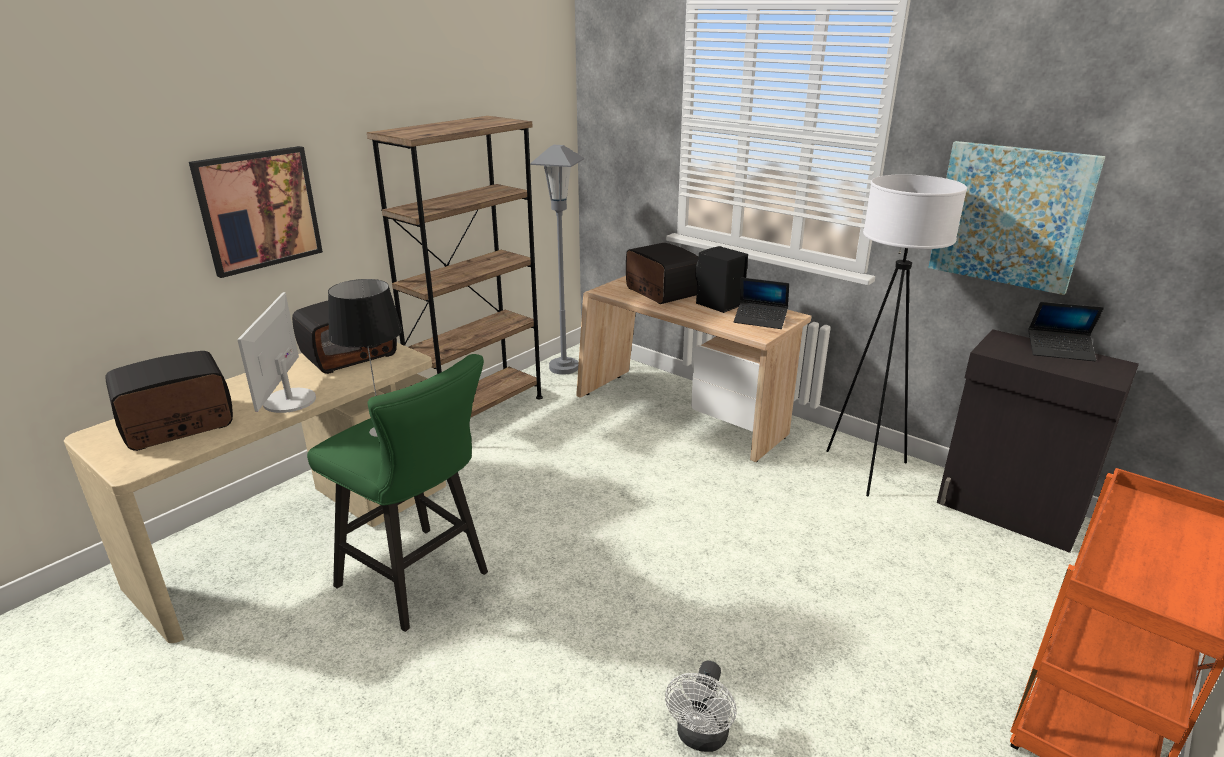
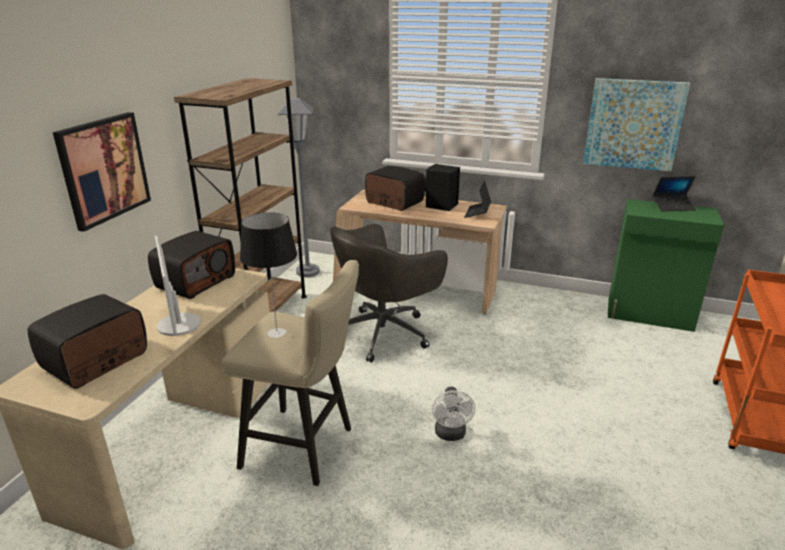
camera: 20 degrees left, 0 degrees up
green stool [307,354,488,632] -> beige stool [221,260,359,486]
white fan [665,661,737,752] -> white fan moved to [432,387,475,441]
laptop [734,277,789,329] -> laptop turned 105 degrees clockwise [464,180,491,218]
white floor lamp [826,174,967,496] -> none
black cabinet [937,329,1139,553] -> green cabinet [608,199,724,332]
none -> grey office chair [330,224,448,363]

